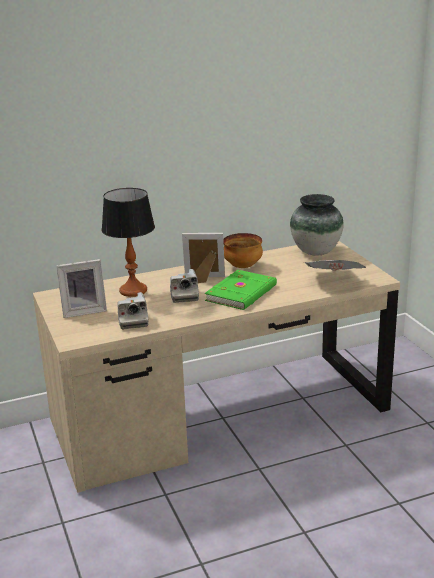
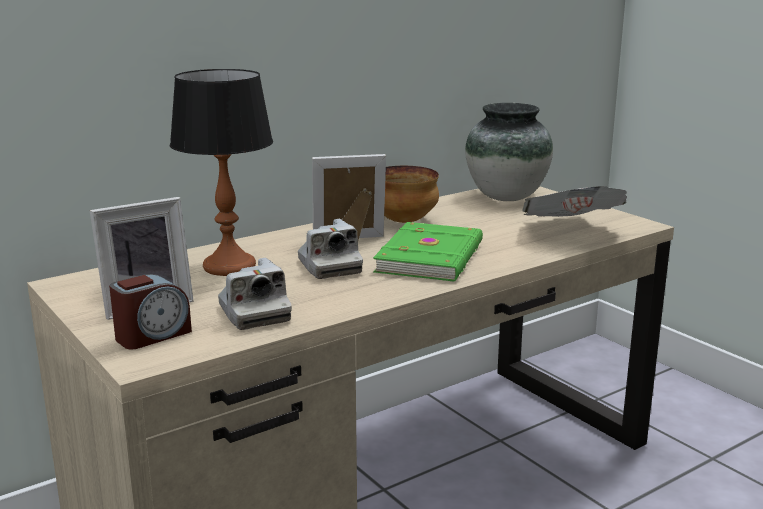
camera: 15 degrees left, 5 degrees down
none -> alarm clock [109,274,192,350]

